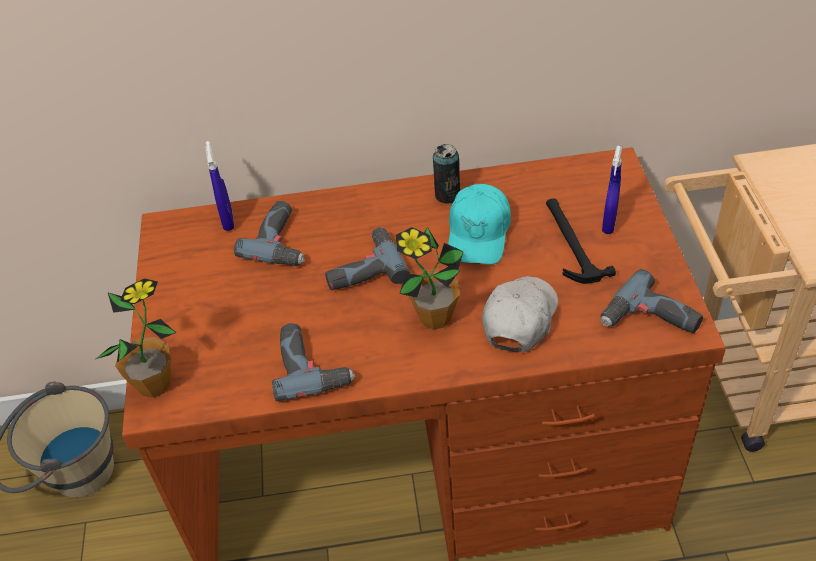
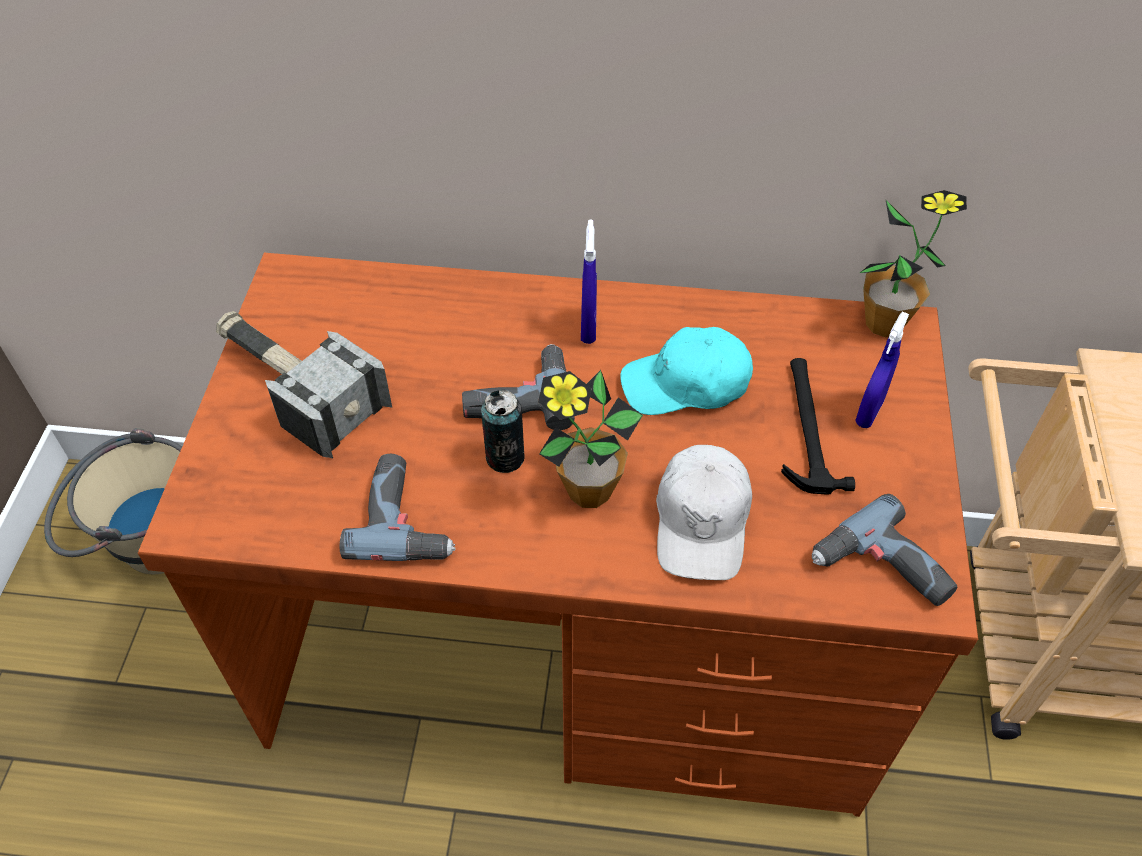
camera: 10 degrees right, 5 degrees up
potted plant [96,278,176,398] -> potted plant moved to [860,190,967,338]
blue spray bottle [206,141,234,231] -> blue spray bottle moved to [581,219,597,344]
power drill [234,201,305,266] -> none
can [433,144,460,204] -> can moved to [481,390,525,473]
turquoise cap [448,184,511,264] -> turquoise cap turned 60 degrees clockwise [620,327,753,415]
white cap [482,276,558,352] -> white cap turned 150 degrees clockwise [656,445,752,580]
none -> hammer [216,311,392,458]

